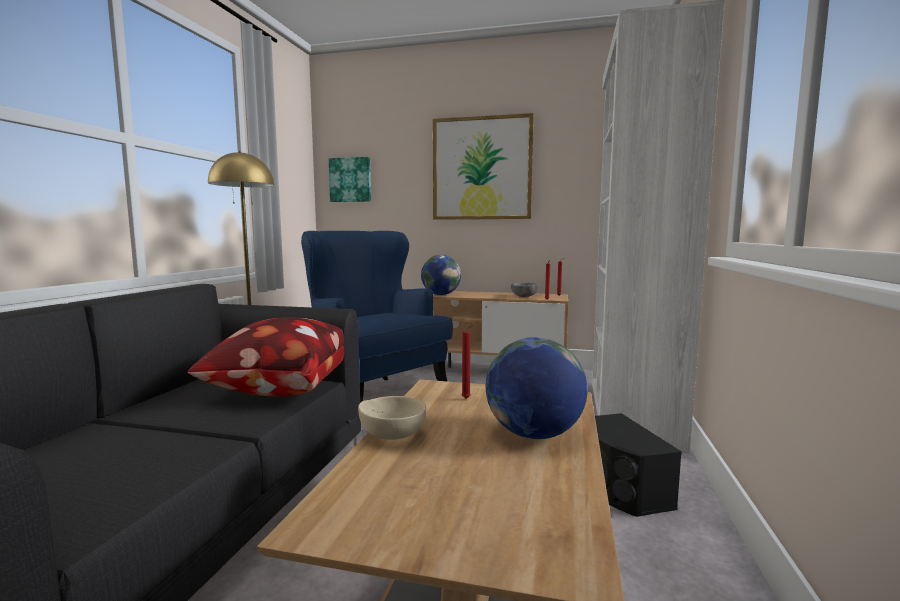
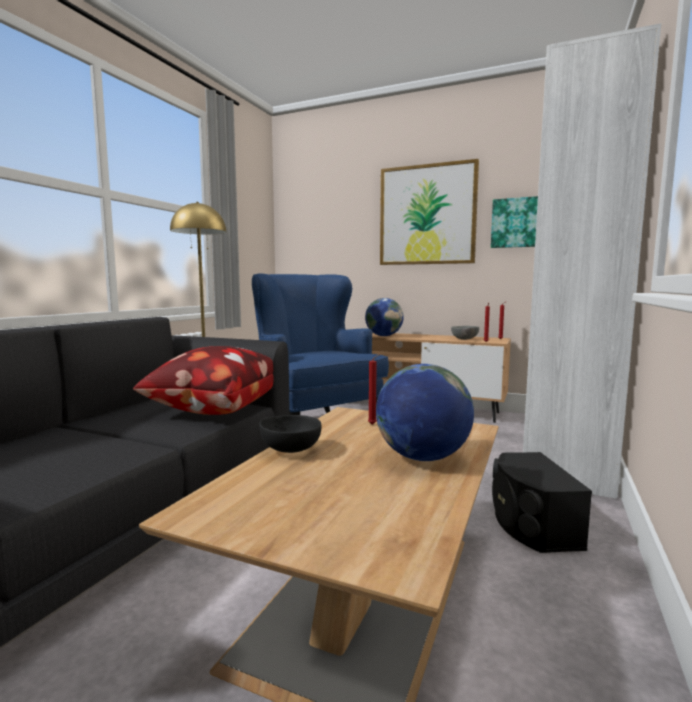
camera: 10 degrees right, 0 degrees up
picture [329,157,371,202] -> picture moved to [491,196,538,248]
beige bowl [358,396,426,440] -> black bowl [259,415,321,453]

